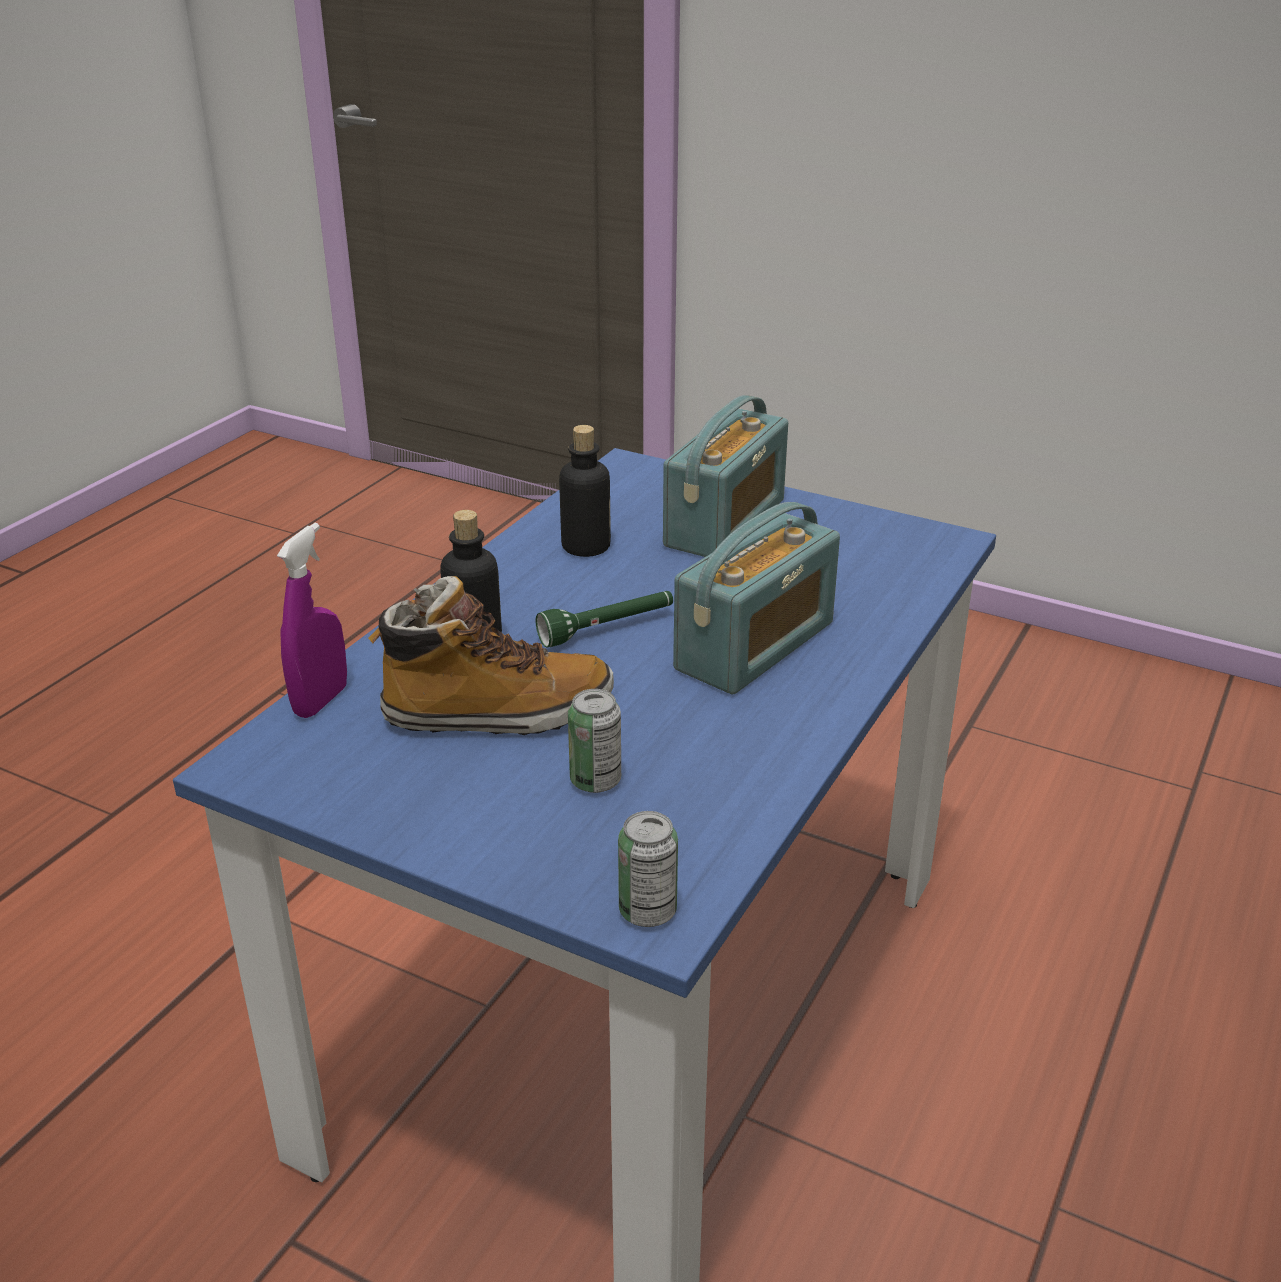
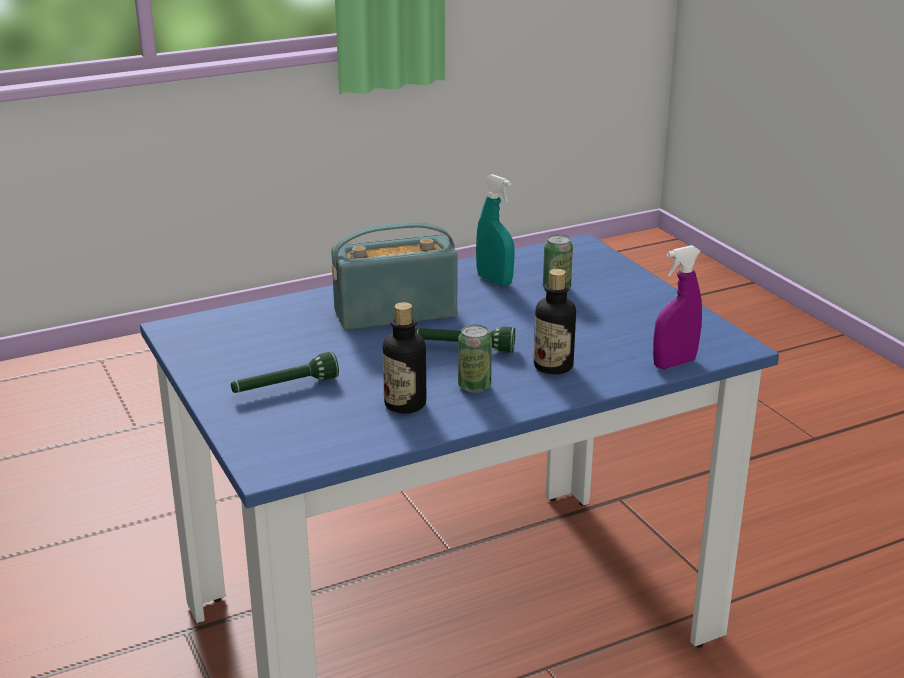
camera: 145 degrees left, 5 degrees down
boot [368,576,614,735] -> none
can [618,811,678,927] -> can moved to [458,325,492,393]
radio [663,395,788,557] -> green flashlight [231,352,339,393]
none -> turquoise spray bottle [476,174,515,286]

